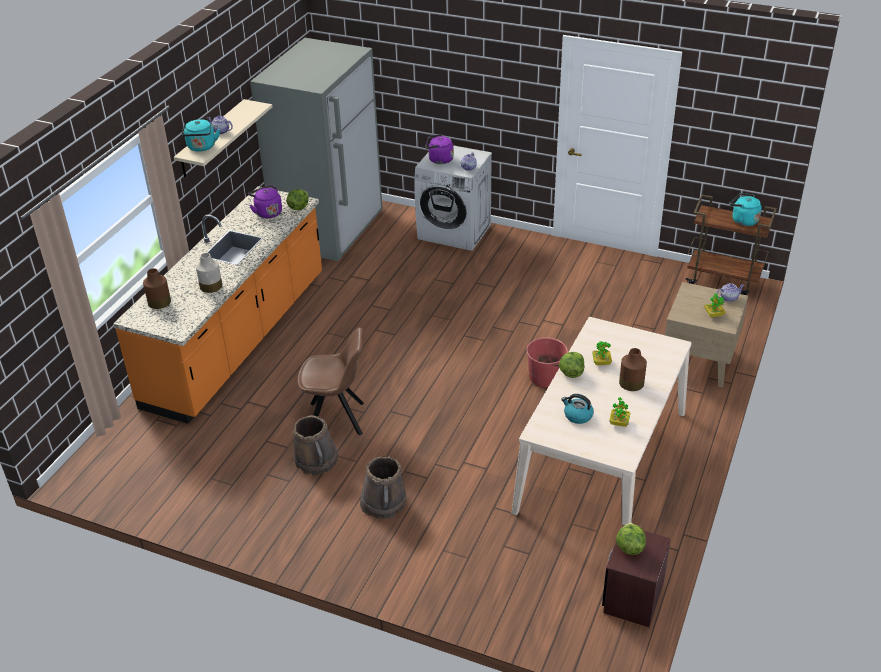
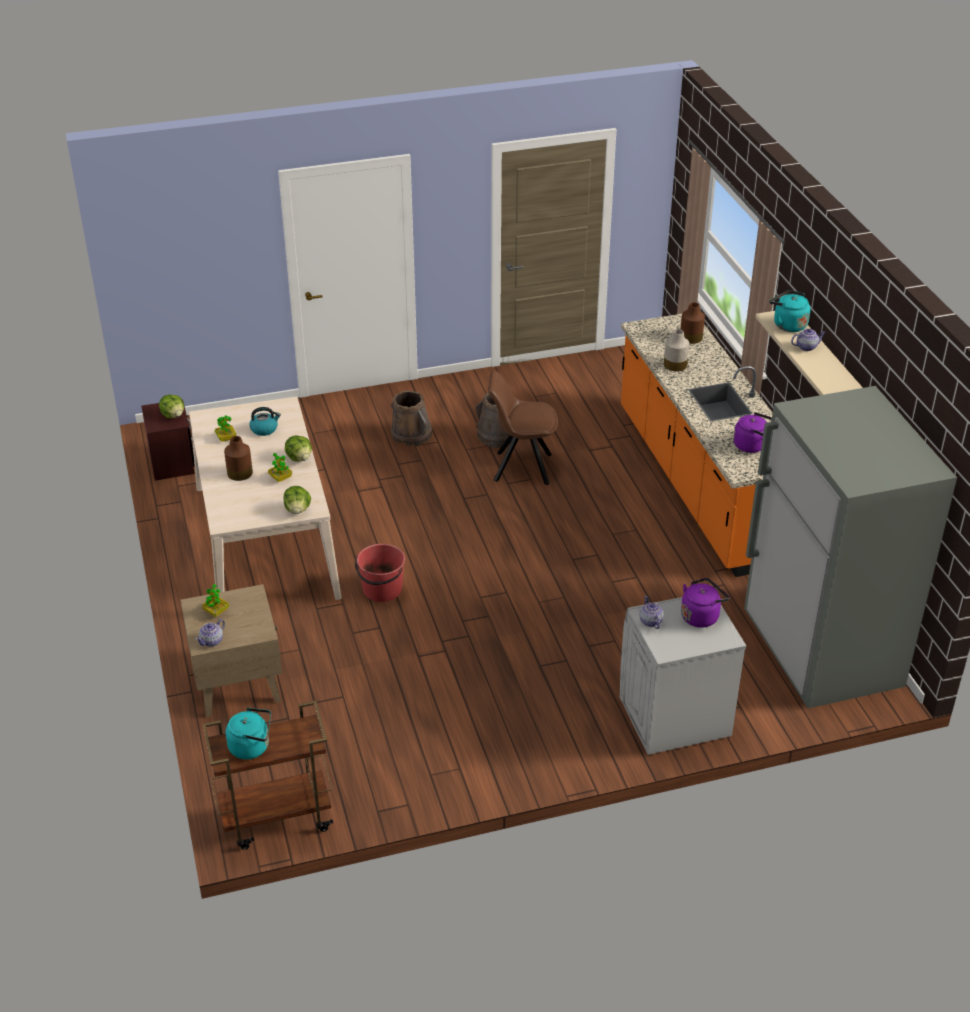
camera: 140 degrees right, 0 degrees up
lettuce [286,189,309,210] -> lettuce moved to [284,486,311,514]
brown chair [297,327,364,435] -> brown chair turned 45 degrees clockwise [488,370,558,485]

